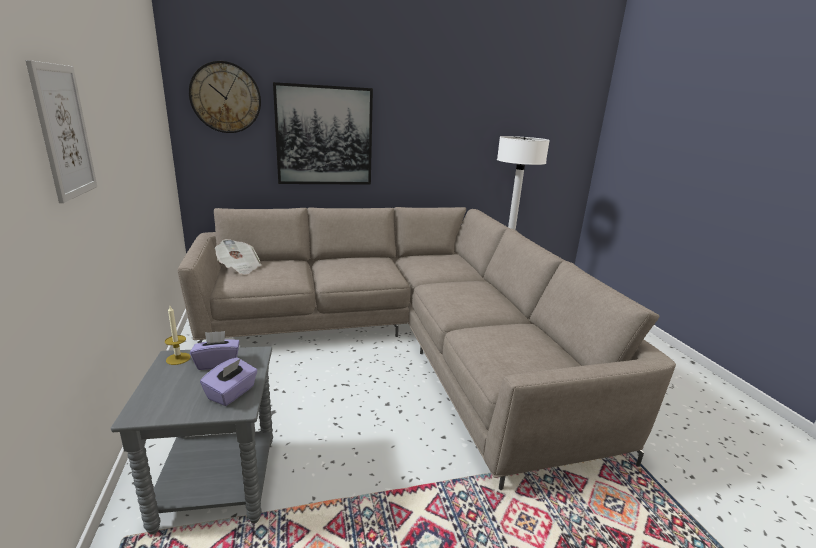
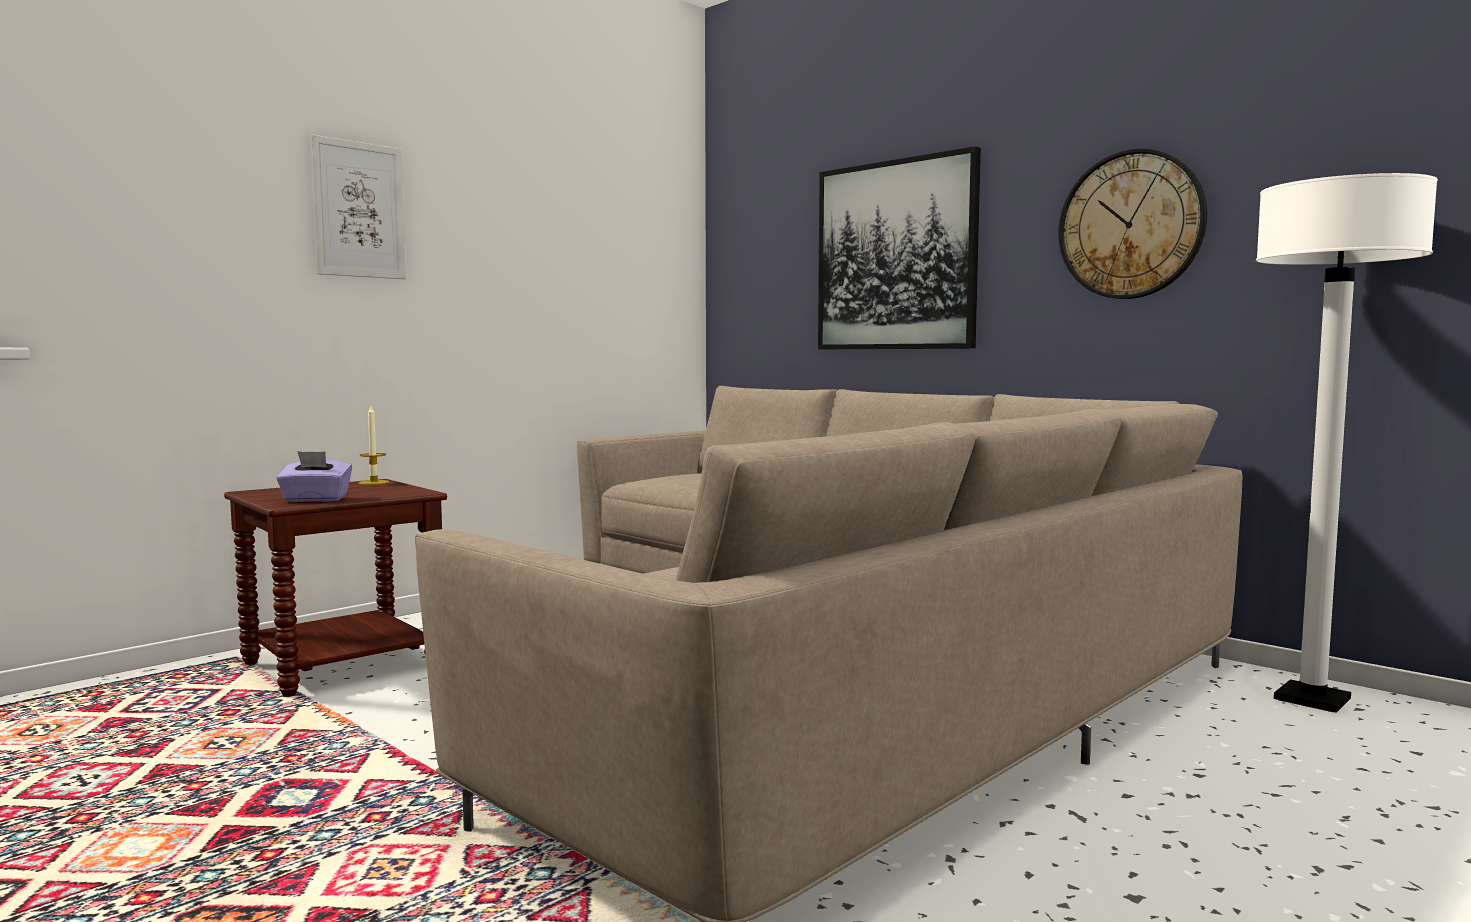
camera: 60 degrees right, 15 degrees down
grey side table [111,346,273,534] -> brown side table [224,479,447,697]
wall clock [189,61,261,133] -> wall clock moved to [1058,149,1208,299]
purple tissue box [190,331,240,370] -> none
newspaper [215,239,261,275] -> none

